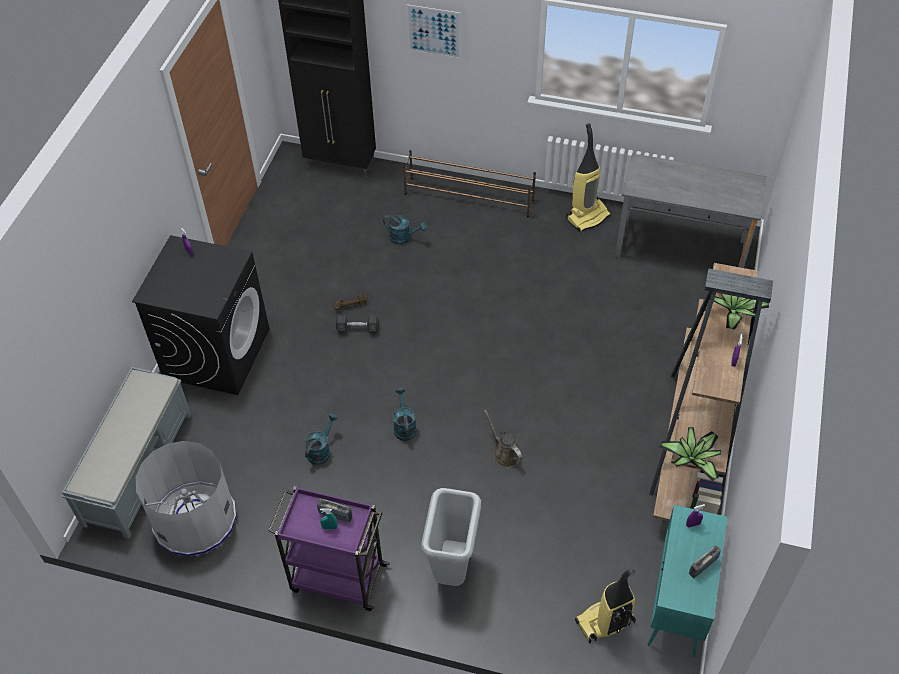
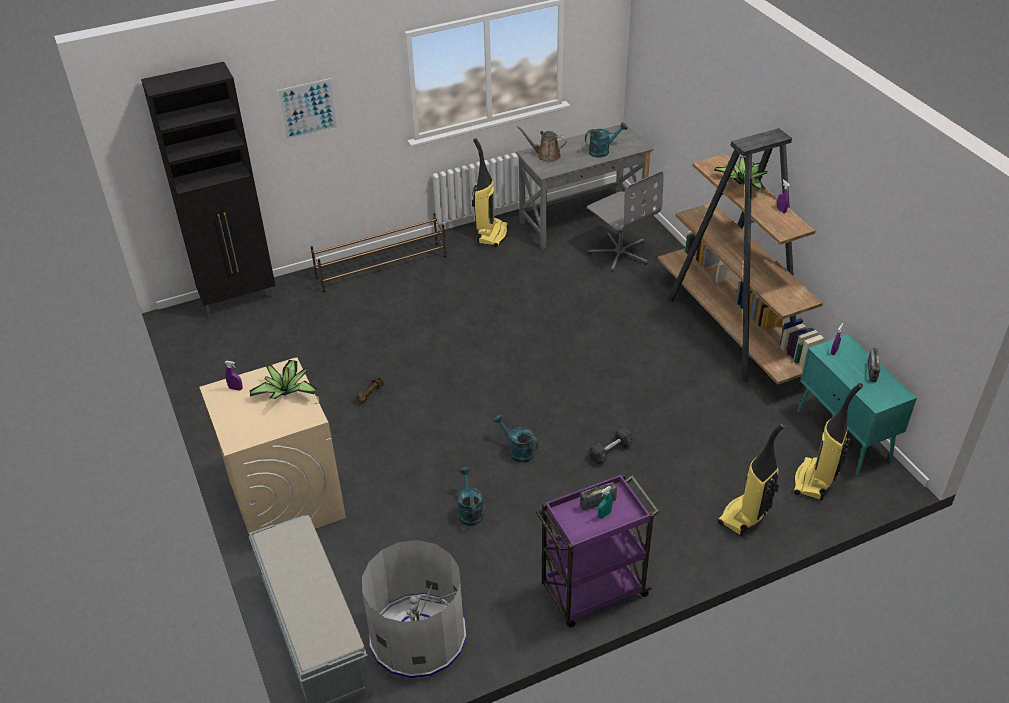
camera: 40 degrees left, 10 degrees down
black washing machine [132,235,270,395] -> beige washing machine [199,357,346,536]
grey dumbbell [336,316,379,333] -> grey dumbbell moved to [589,427,634,465]
turquoise watering can [383,215,427,244] -> turquoise watering can moved to [585,122,628,157]
grey trash can [421,488,481,586] -> none
brown watering can [485,410,522,468] -> brown watering can moved to [517,126,567,162]
potted plant [659,427,721,482] -> potted plant moved to [250,360,318,399]
none -> grey office chair [587,171,664,272]
none -> vacuum cleaner [718,423,786,537]

